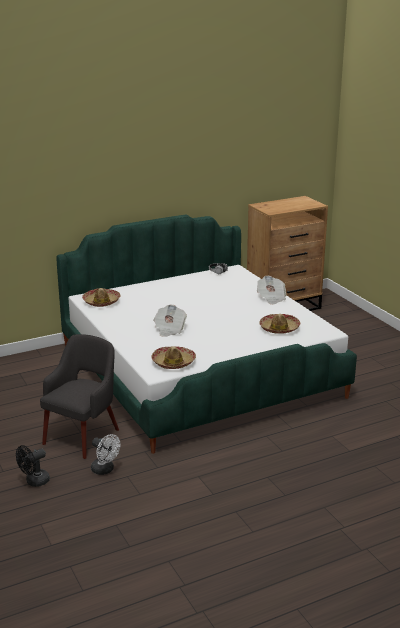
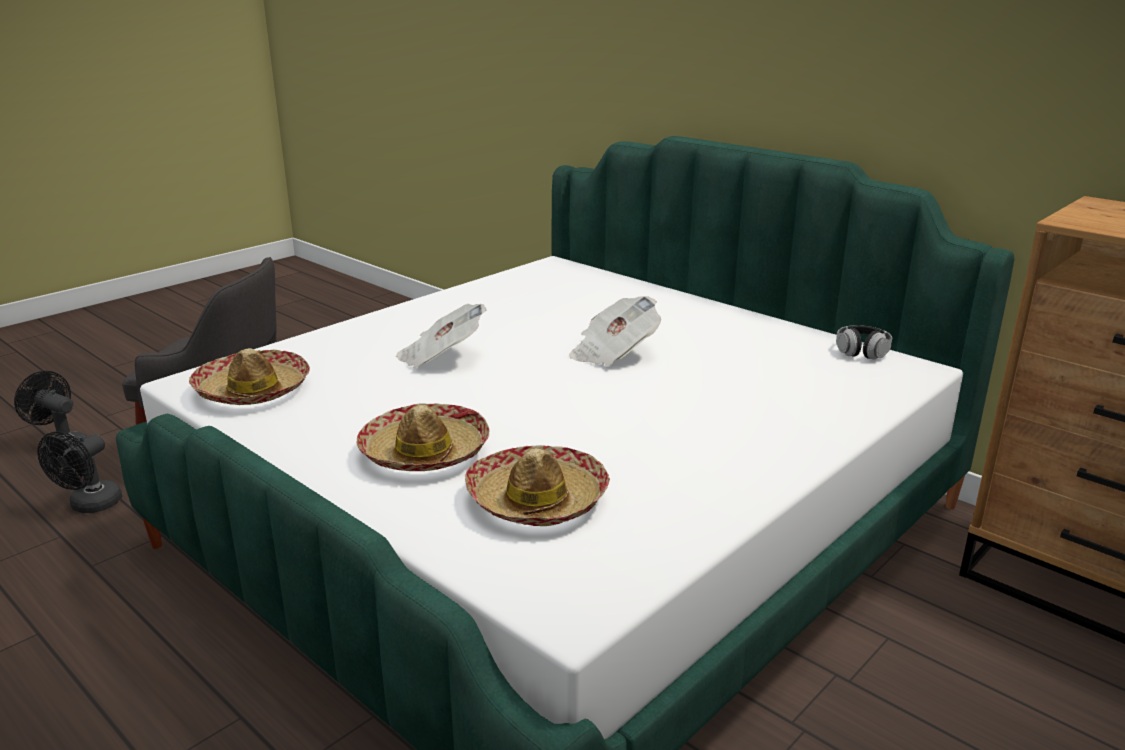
camera: 70 degrees right, 0 degrees up
hat [82,288,120,307] -> hat moved to [357,403,490,471]
white fan [91,434,120,475] -> black fan [37,431,122,513]
newspaper [257,276,286,305] -> newspaper moved to [569,296,661,366]

